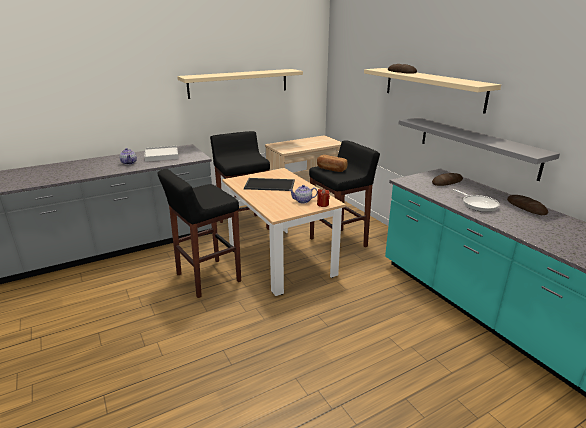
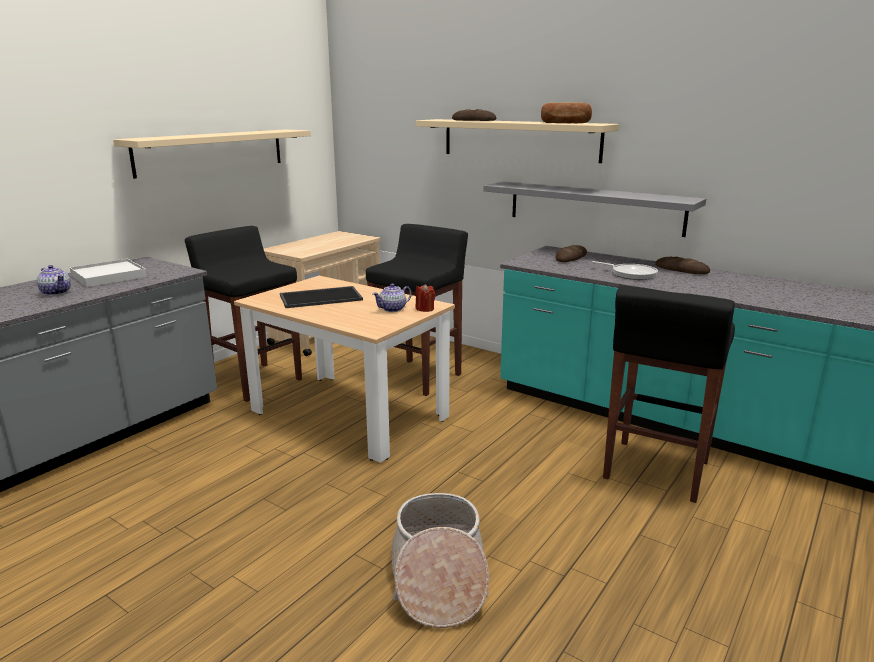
camera: 25 degrees left, 5 degrees down
black stool [158,169,241,298] -> black stool moved to [603,286,735,503]
bread [317,155,347,172] -> bread moved to [541,103,592,123]
none -> basket [392,493,489,628]

